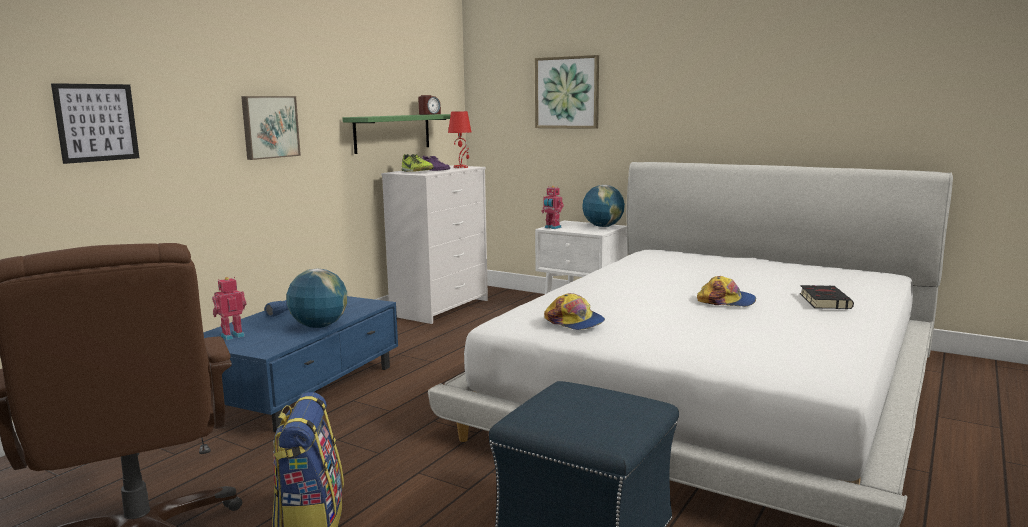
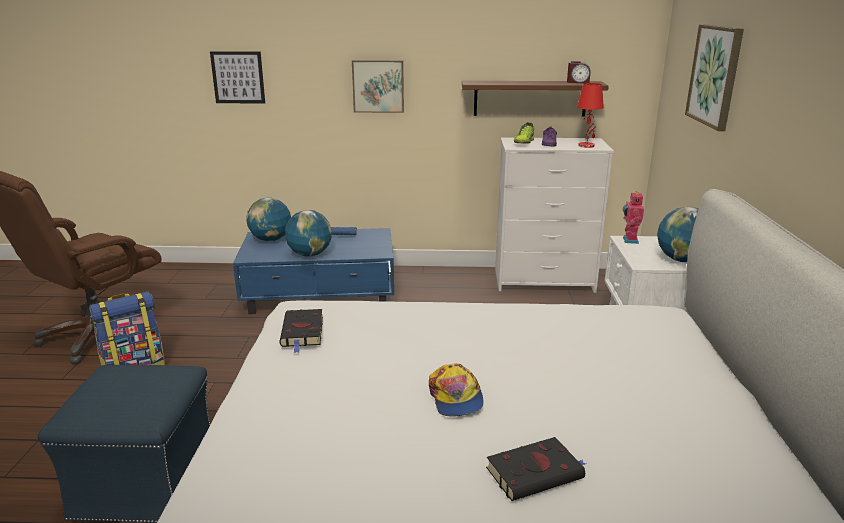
camera: 60 degrees right, 10 degrees up
toy robot [212,277,246,340] -> globe [246,197,291,242]
green shelf [342,114,451,154] -> brown shelf [462,81,609,117]
cap [544,293,605,330] -> black book [280,309,323,353]

